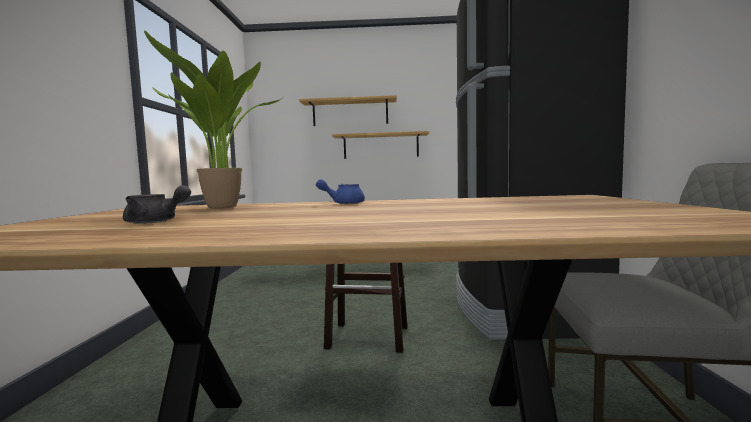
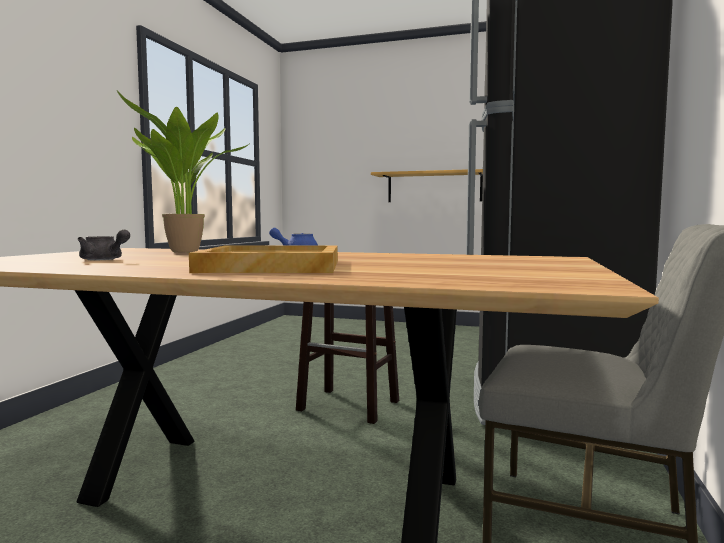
camera: 15 degrees right, 0 degrees up
shelf [299,95,397,126] -> none
none -> beige tray [189,245,338,273]

